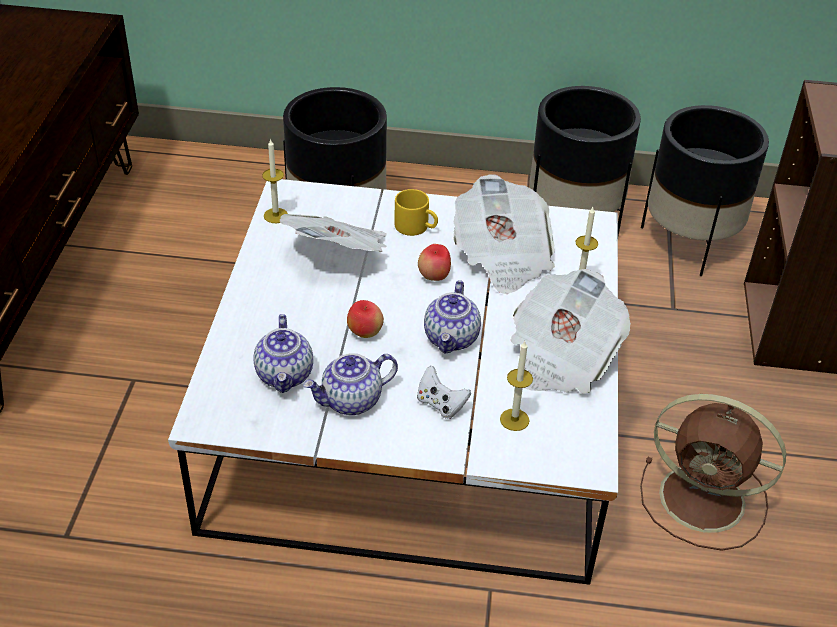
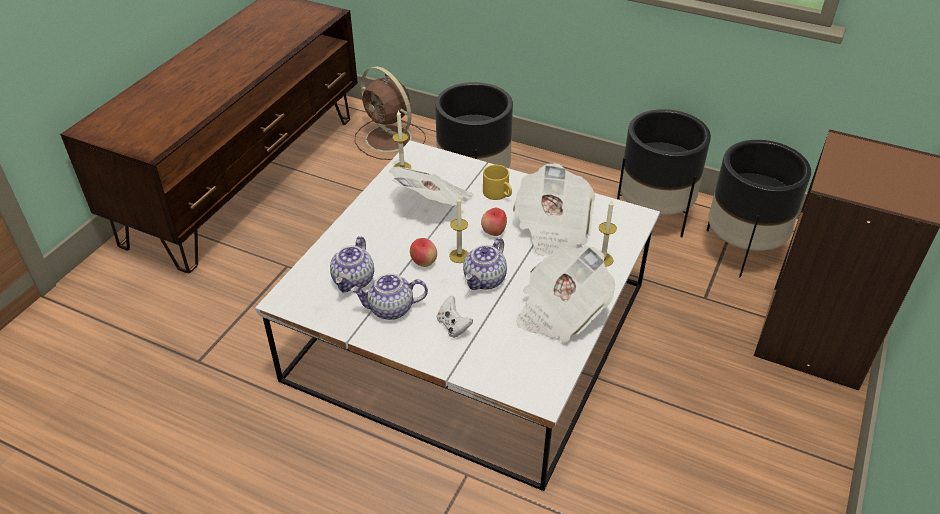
camera: 20 degrees right, 0 degrees up
candle [500,341,533,431] -> candle moved to [449,197,468,263]
brown fan [640,394,786,551] -> brown fan moved to [355,66,426,160]

